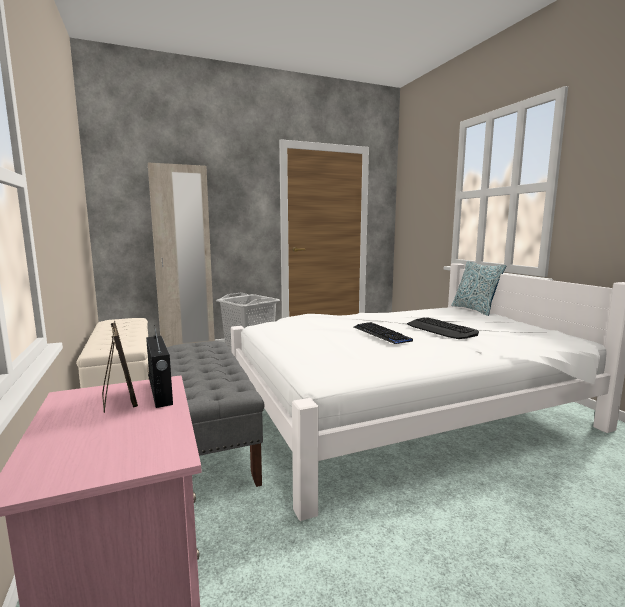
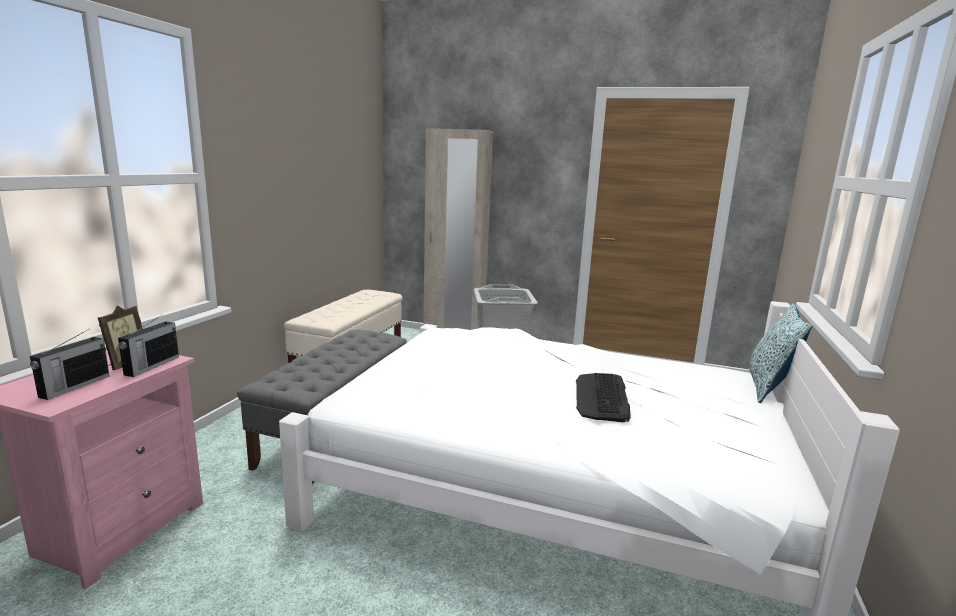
camera: 40 degrees right, 5 degrees up
keyboard [354,322,413,344] -> none
none -> radio [30,329,110,400]

